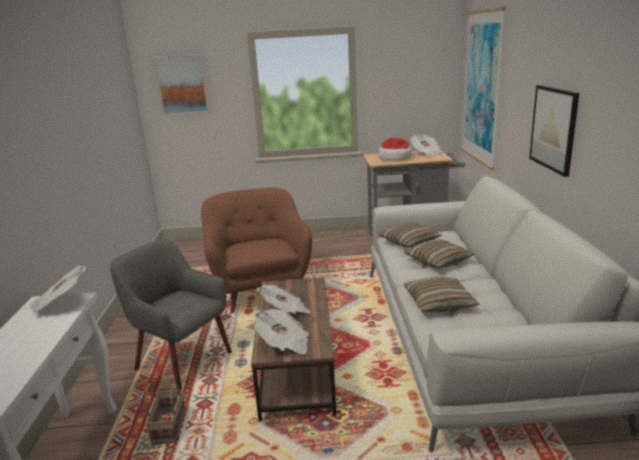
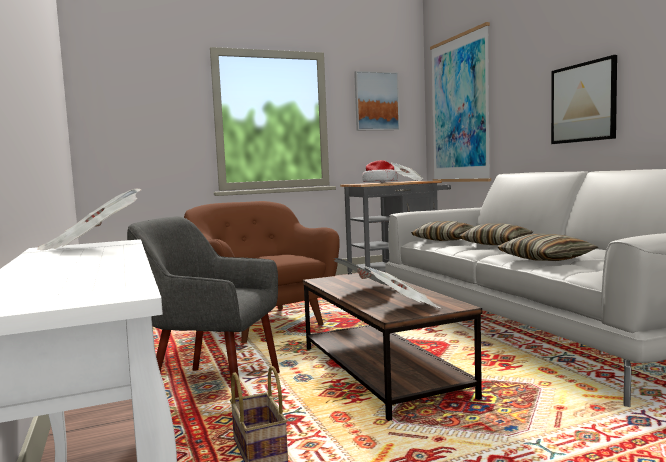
camera: 20 degrees left, 15 degrees down
picture [154,54,209,115] -> picture moved to [354,71,400,130]

